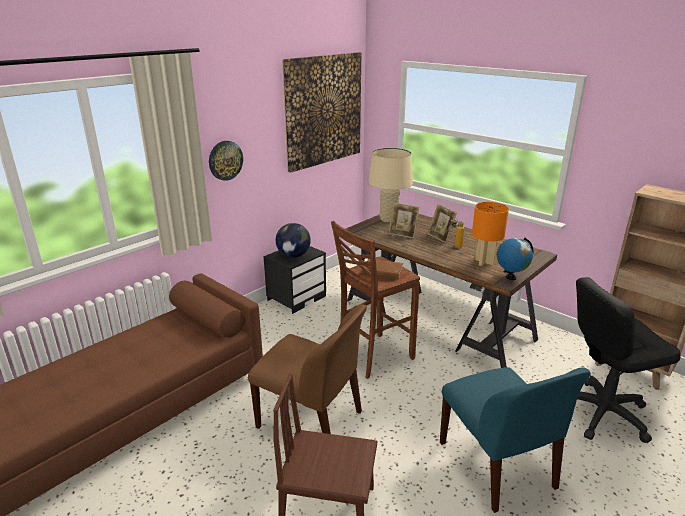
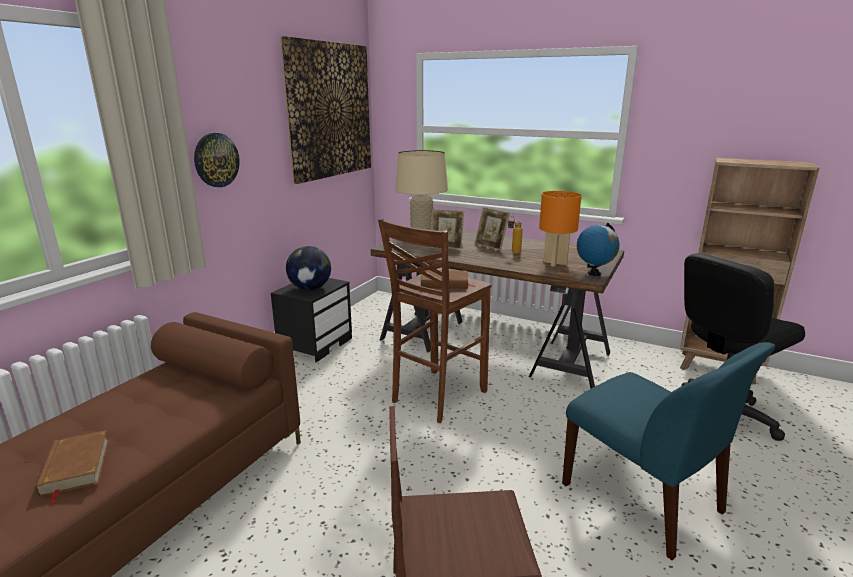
camera: 15 degrees left, 5 degrees down
brown chair [248,304,367,434] -> none
none -> brown book [36,430,109,504]

